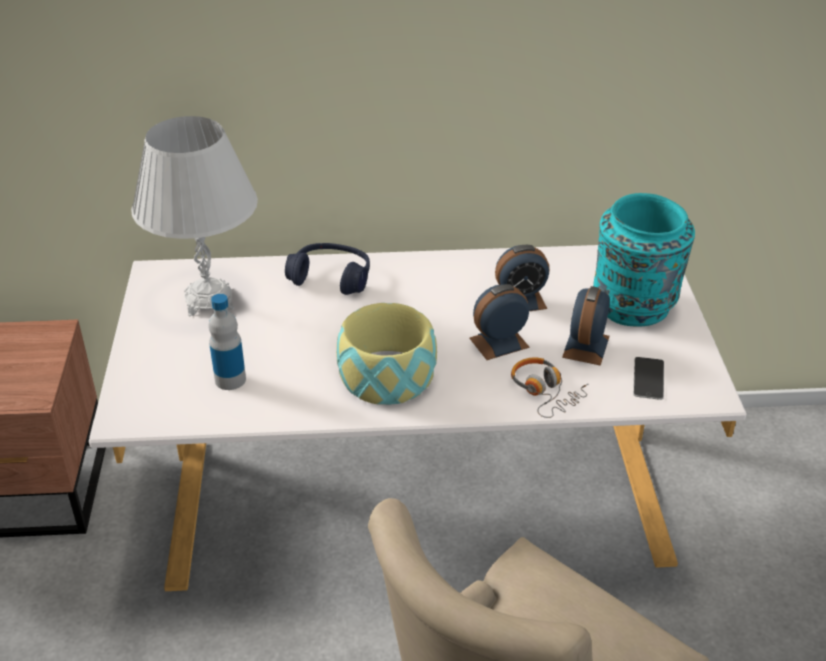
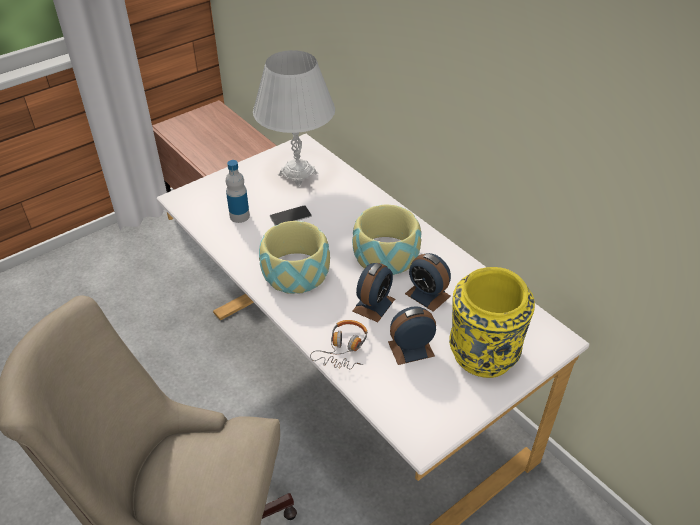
camera: 55 degrees right, 5 degrees up
blue headphones [285,243,370,295] -> none
alarm clock [469,284,530,360] -> alarm clock turned 90 degrees clockwise [352,263,395,322]
turquoise vase [593,193,695,327] -> yellow vase [449,267,535,378]
phone [633,357,664,400] -> phone moved to [270,205,312,226]
none -> bowl [352,205,421,275]

